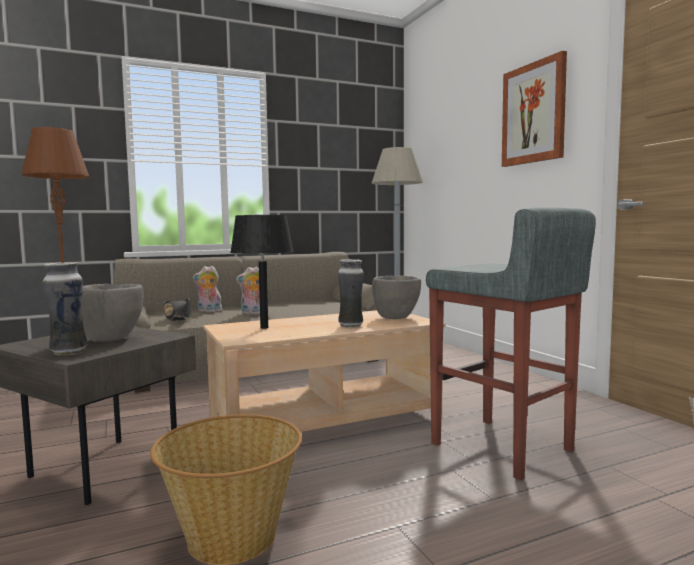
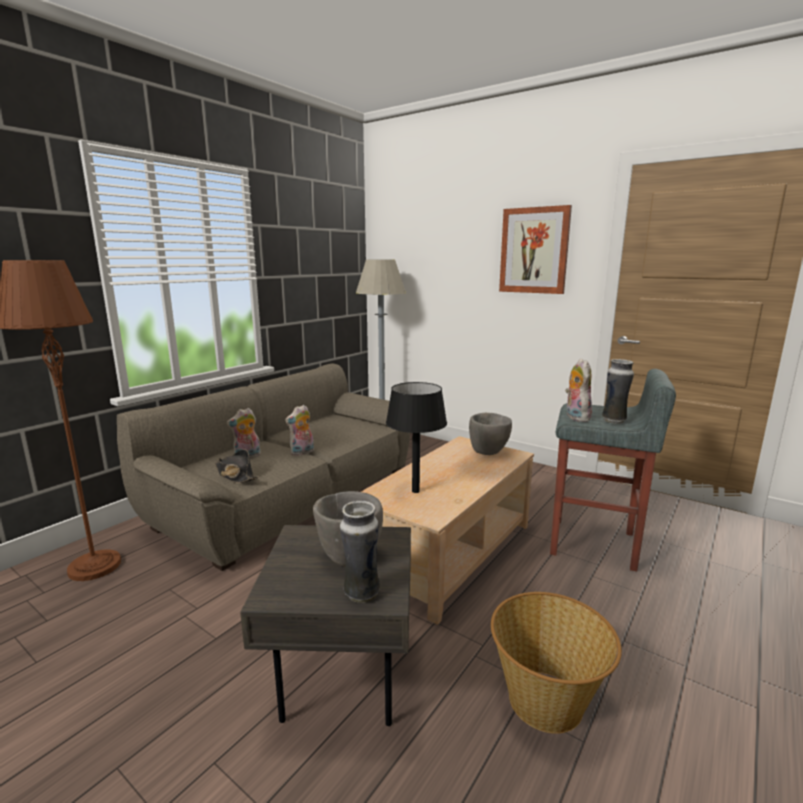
camera: 30 degrees left, 10 degrees up
vase [338,259,364,328] -> vase moved to [602,359,634,424]
none -> plush toy [565,359,592,422]

